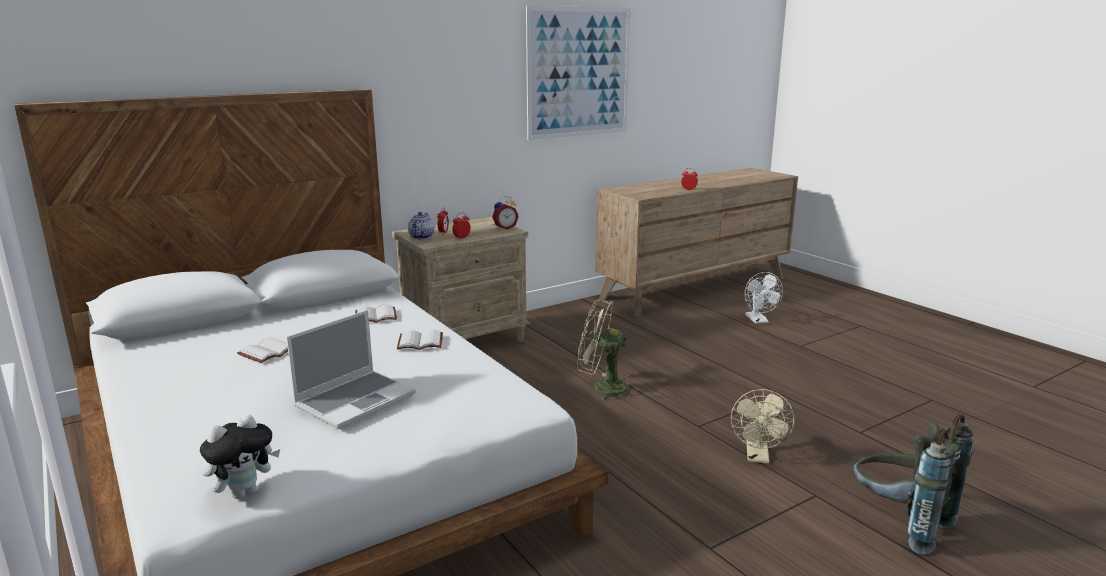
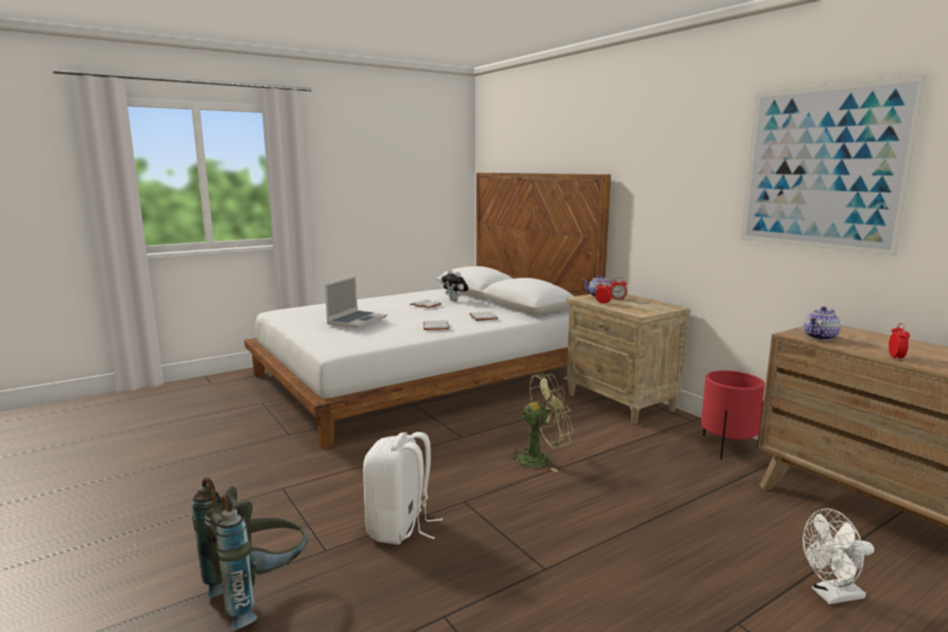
camera: 90 degrees right, 5 degrees down
plush toy [200,414,280,499] -> plush toy moved to [441,270,469,302]
laptop [286,310,416,429] -> laptop turned 105 degrees counterclockwise [325,276,387,328]
alarm clock [492,196,519,230] -> none
green fan [577,299,637,400] -> green fan turned 60 degrees clockwise [506,374,574,472]
beige fan [731,389,794,464] -> white backpack [363,432,443,545]
none -> red planter [701,370,765,460]
none -> teapot [804,306,841,341]

